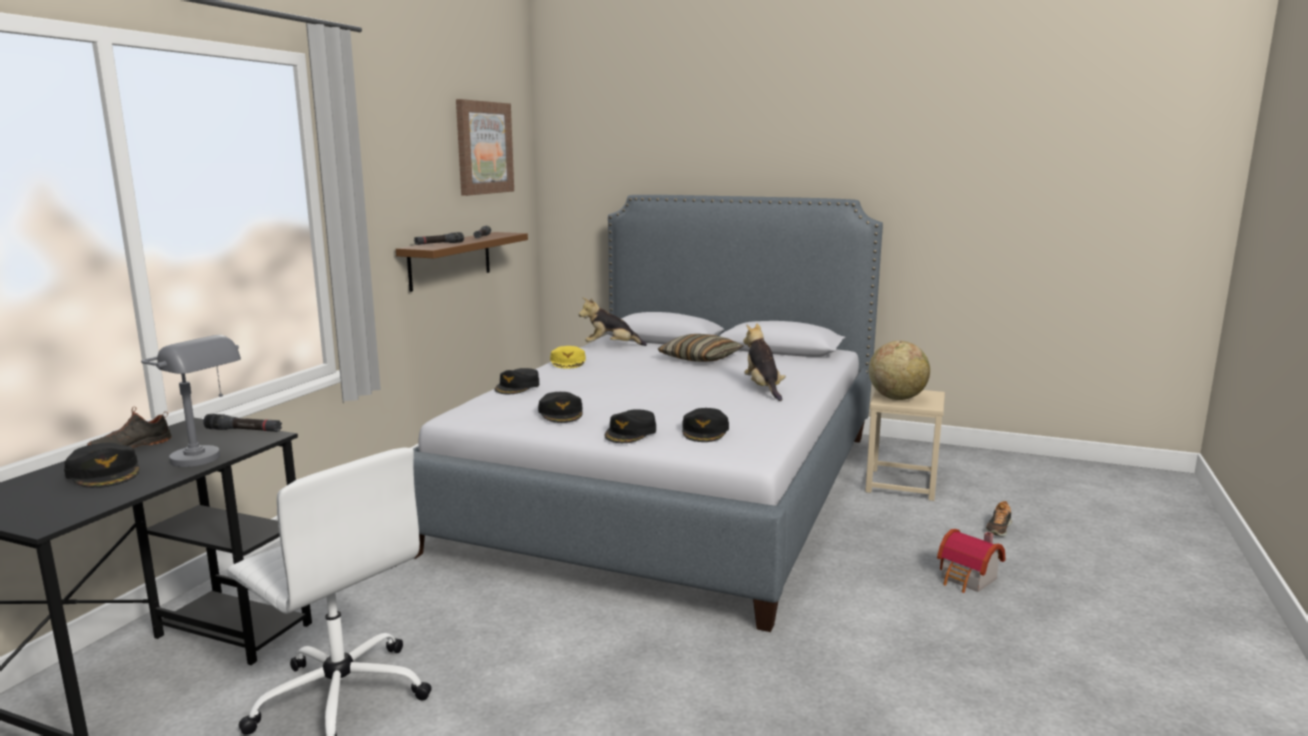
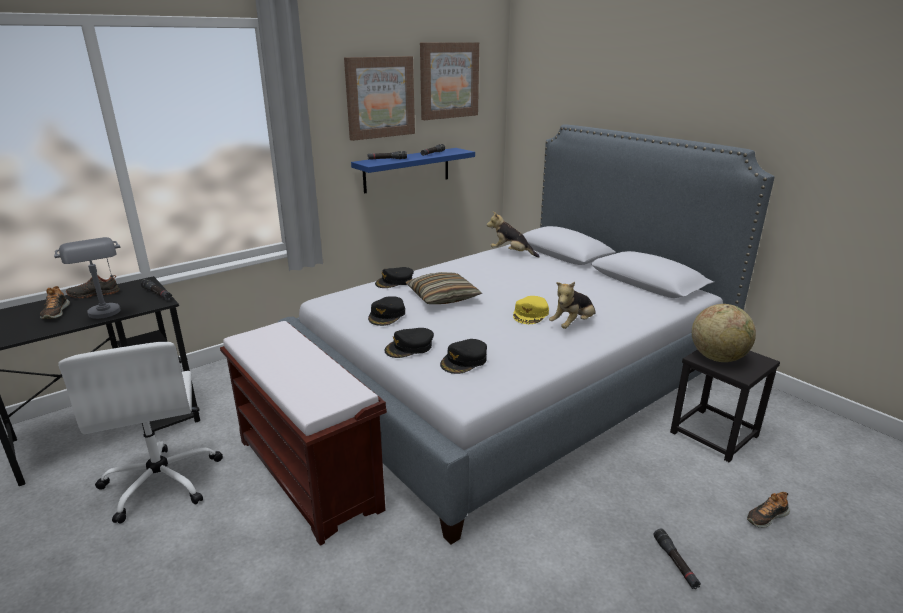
camera: 30 degrees right, 10 degrees up
black cap [64,442,139,488] -> shoe [40,286,70,319]
brown shelf [396,232,528,292] -> blue shelf [351,148,475,194]
yellow cap [550,346,586,369] -> yellow cap moved to [513,296,549,324]
pillow [657,334,744,362] -> pillow moved to [405,272,482,304]
plush toy [743,323,786,401] -> plush toy turned 150 degrees counterclockwise [549,282,595,329]
beige stool [865,389,945,501] -> black stool [670,349,780,462]
toy house [937,529,1005,593] -> black flashlight [653,529,701,589]
none -> brown bench [220,321,387,546]
none -> picture [344,56,415,141]

